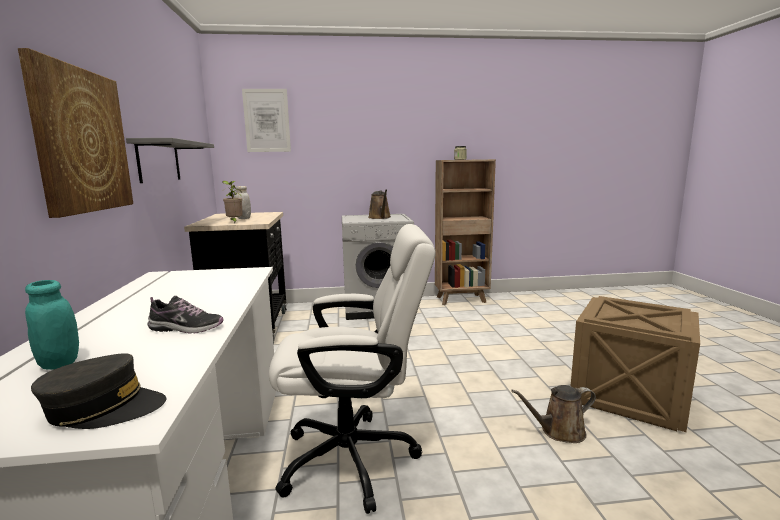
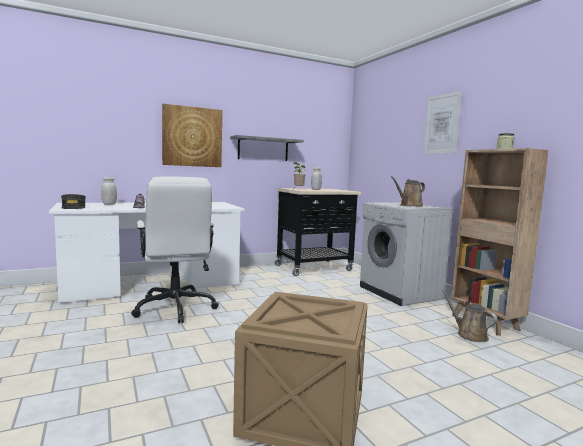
camera: 70 degrees right, 5 degrees down
turquoise jar [25,280,79,370] -> white jar [101,177,117,205]
picture [242,89,291,152] -> picture moved to [423,91,462,154]
brown watering can [511,385,596,443] -> brown watering can moved to [441,289,498,342]

